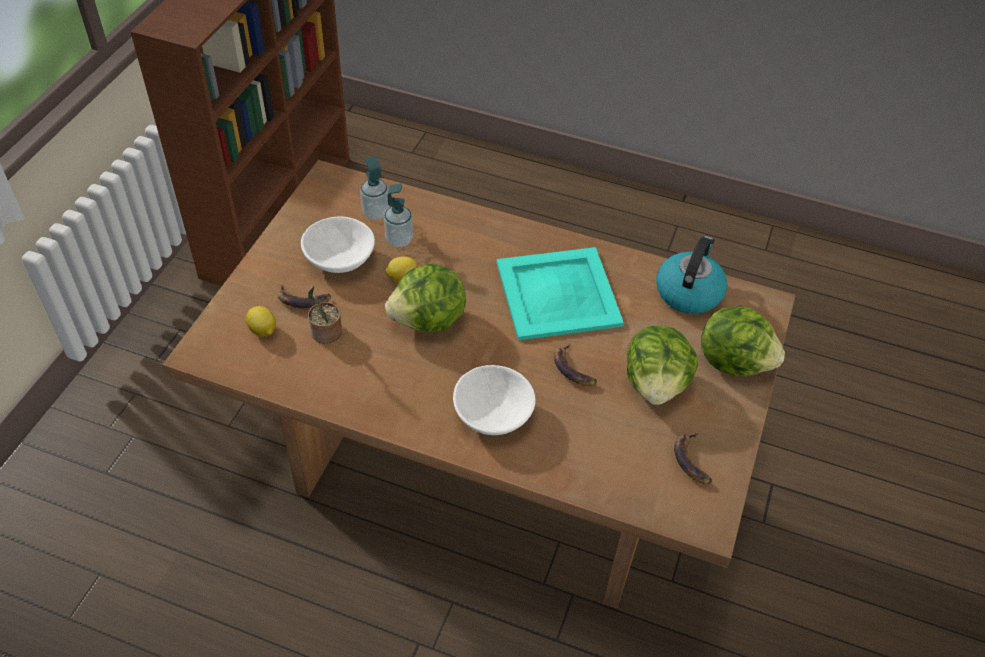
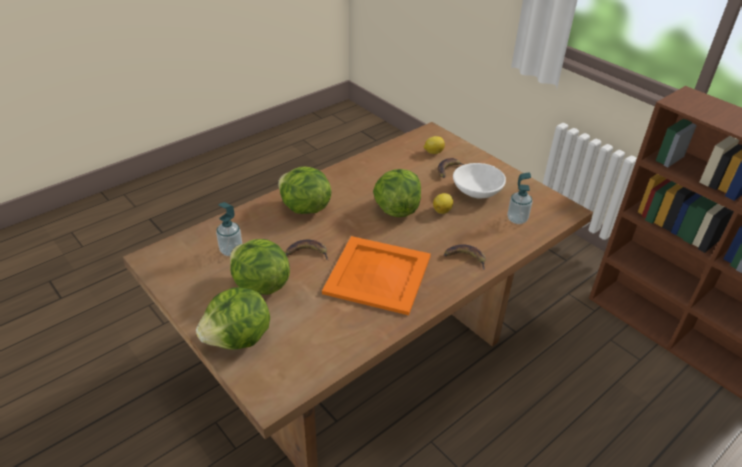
camera: 120 degrees right, 10 degrees down
potted plant [308,286,342,344] -> none
soap dispenser [384,184,413,247] -> soap dispenser moved to [216,202,242,256]
white bowl [453,365,536,435] -> lettuce [278,166,332,214]
turquoise tray [497,247,624,341] -> orange tray [322,236,431,315]
kettle [656,236,727,314] -> none
banana [674,433,712,484] -> banana moved to [444,244,486,270]

